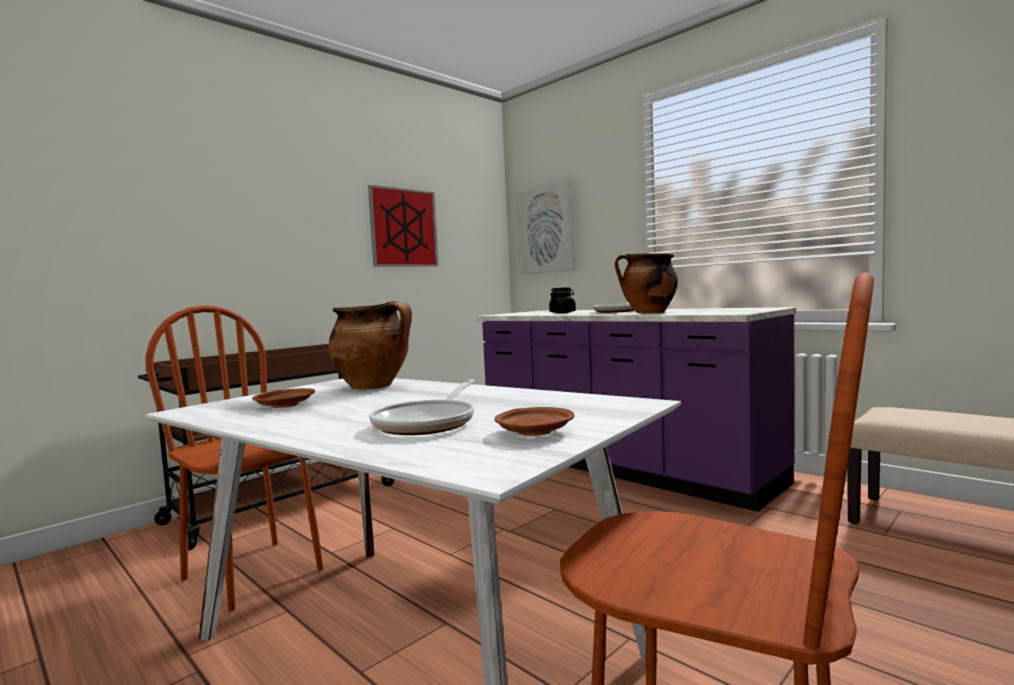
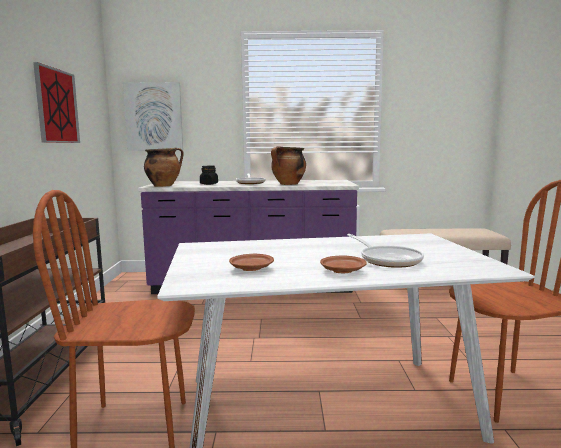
camera: 45 degrees left, 5 degrees up
cooking pot [328,301,412,390] -> cooking pot moved to [144,148,184,187]
brown plate [494,407,575,436] -> brown plate moved to [320,255,367,273]

